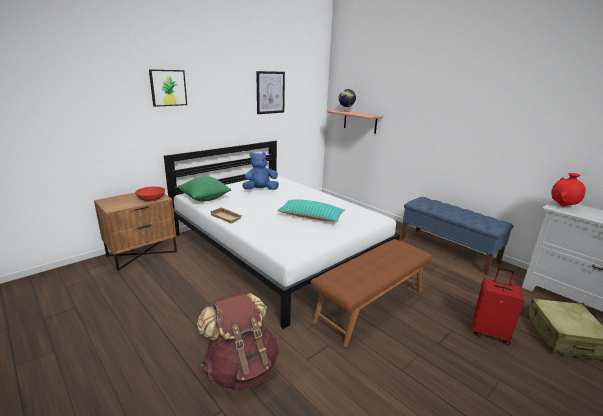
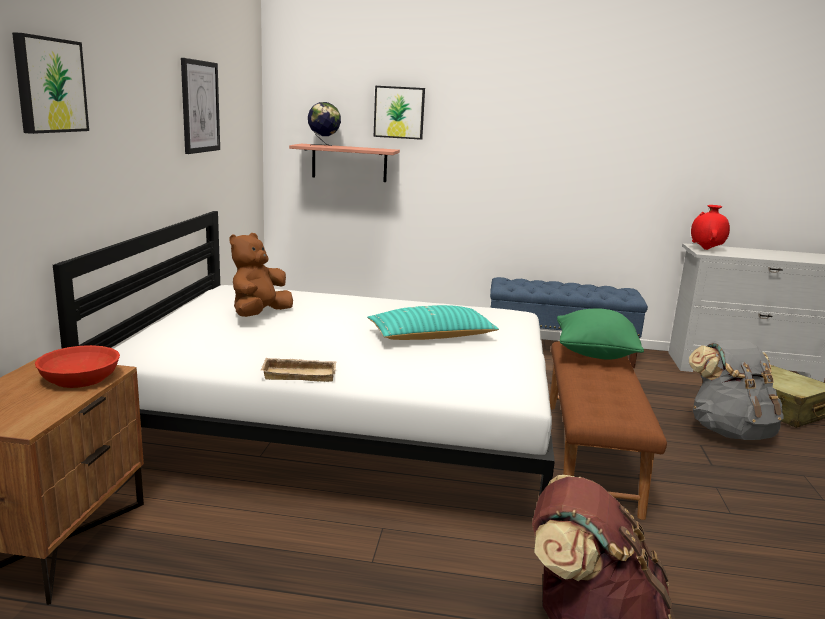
camera: 40 degrees left, 5 degrees down
green pillow [178,176,231,202] -> green pillow moved to [557,309,644,360]
blue plush toy [242,152,279,190] -> brown plush toy [230,233,293,317]
red suitcase [473,267,524,345] -> grey backpack [689,340,784,440]
none -> picture [374,86,425,140]

